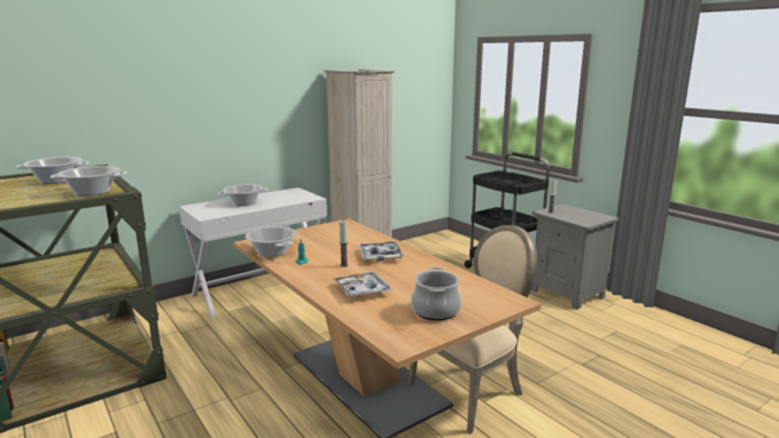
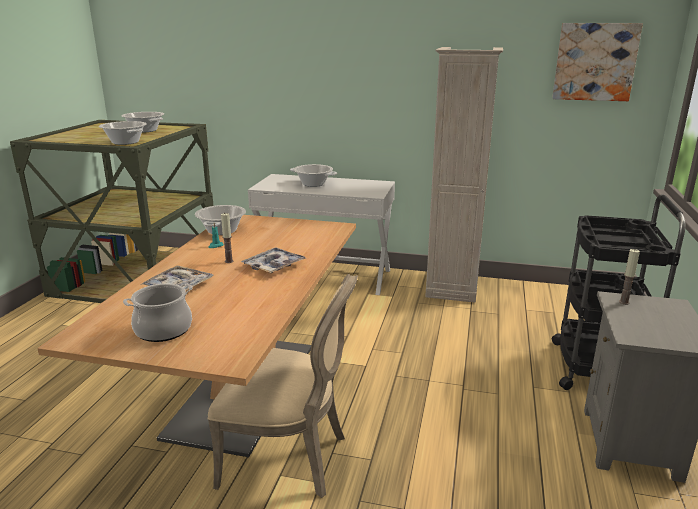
camera: 50 degrees right, 5 degrees up
none -> picture [552,23,643,101]

